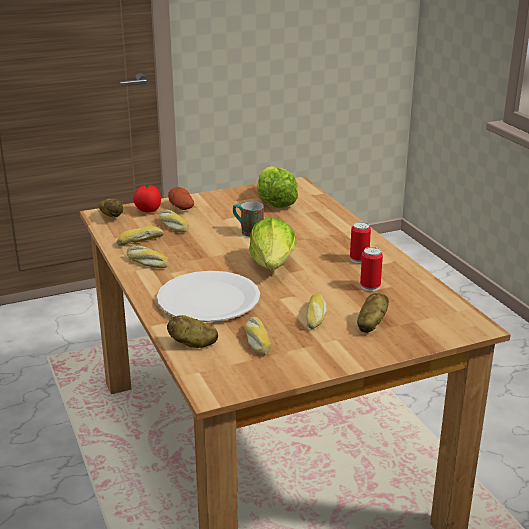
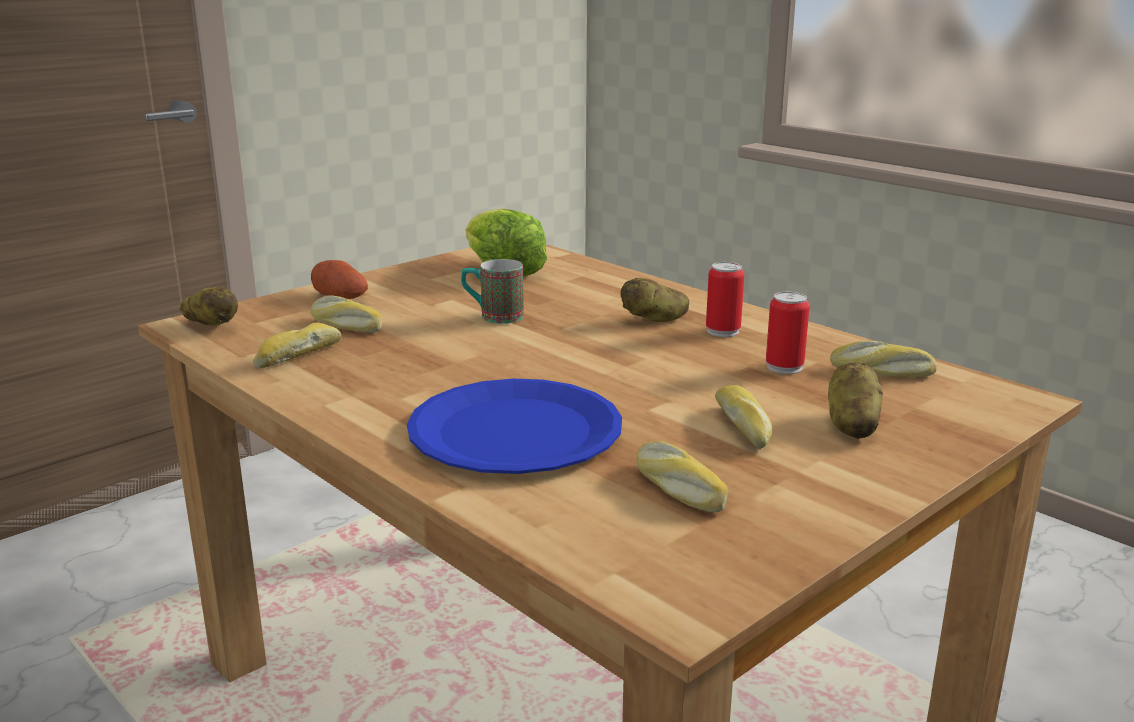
camera: 20 degrees left, 5 degrees down
bread [126,246,168,268] -> bread moved to [830,340,937,377]
tomato [133,184,161,213] -> none
white plate [157,271,260,322] -> blue plate [407,379,622,474]
potato [167,315,218,348] -> potato moved to [620,278,689,322]
lettuce [249,217,296,270] -> none

